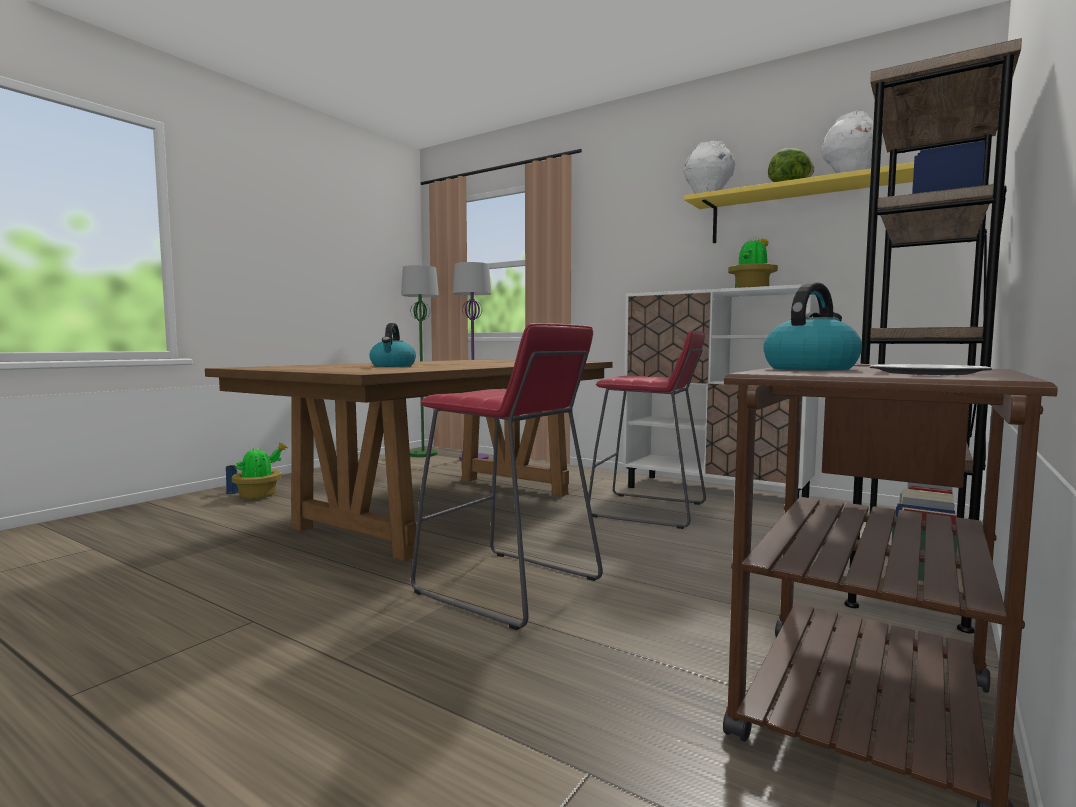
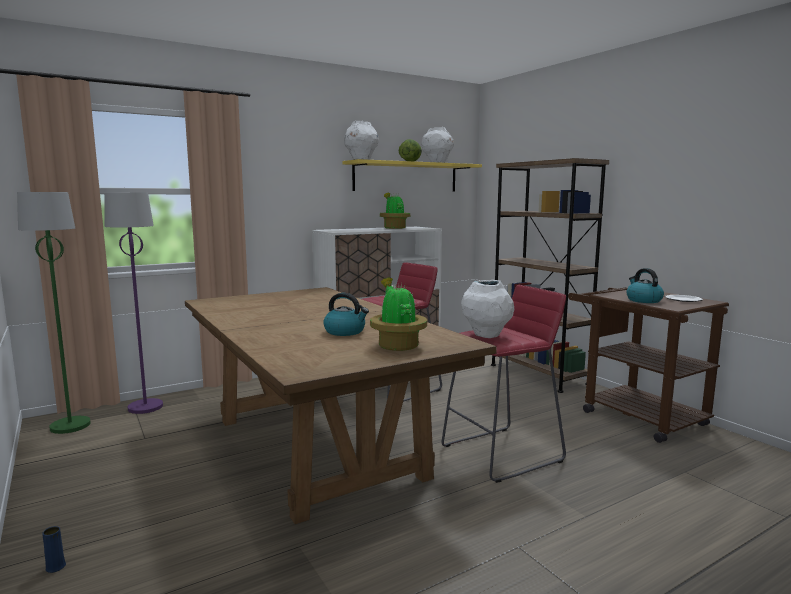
camera: 65 degrees left, 5 degrees up
potted plant [232,442,288,499] -> potted plant moved to [370,277,427,351]
none -> white vase [461,280,514,338]

